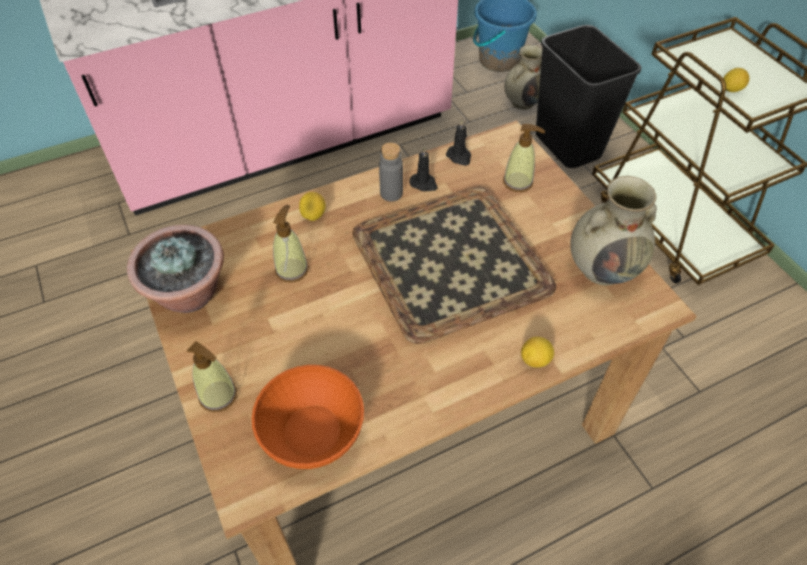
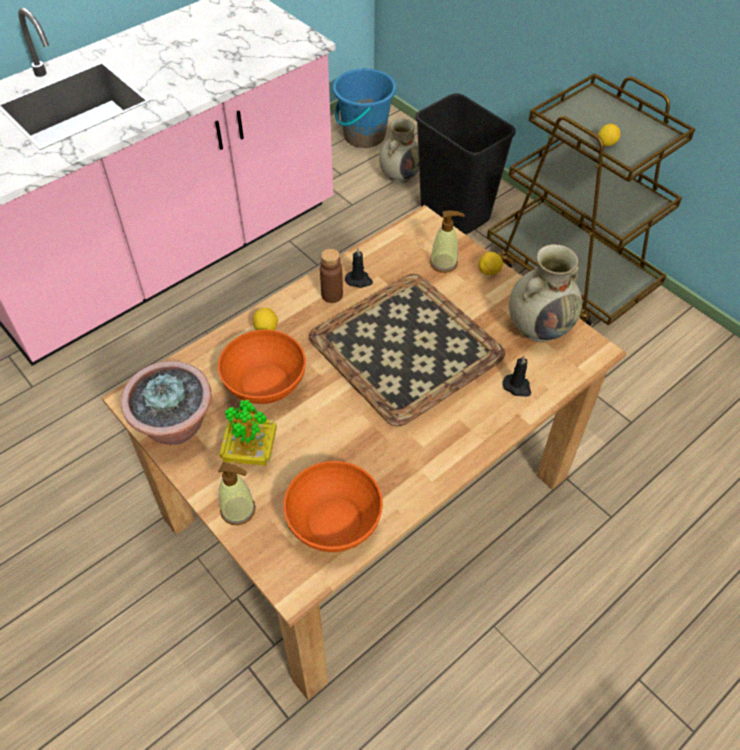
camera: 15 degrees left, 0 degrees up
soap dispenser [273,205,309,282] -> orange bowl [218,330,306,404]
grey bottle [379,142,403,201] -> brown bottle [320,249,343,303]
black candle [446,120,471,166] -> black candle moved to [502,355,531,397]
lemon [521,337,554,368] -> lemon moved to [478,252,503,275]
none -> potted plant [220,400,277,466]

